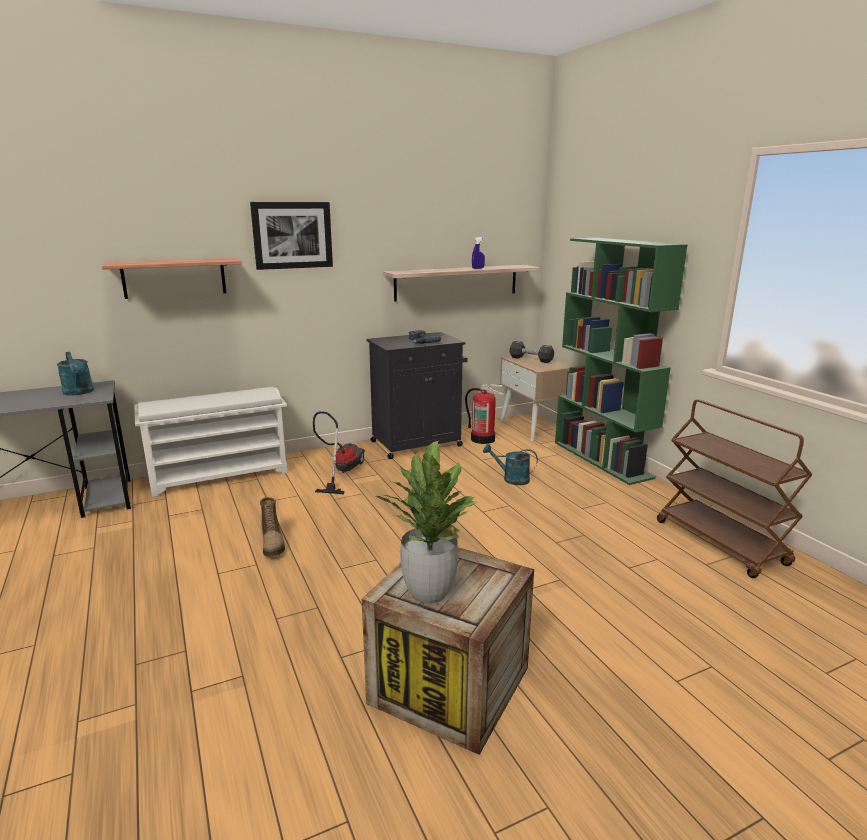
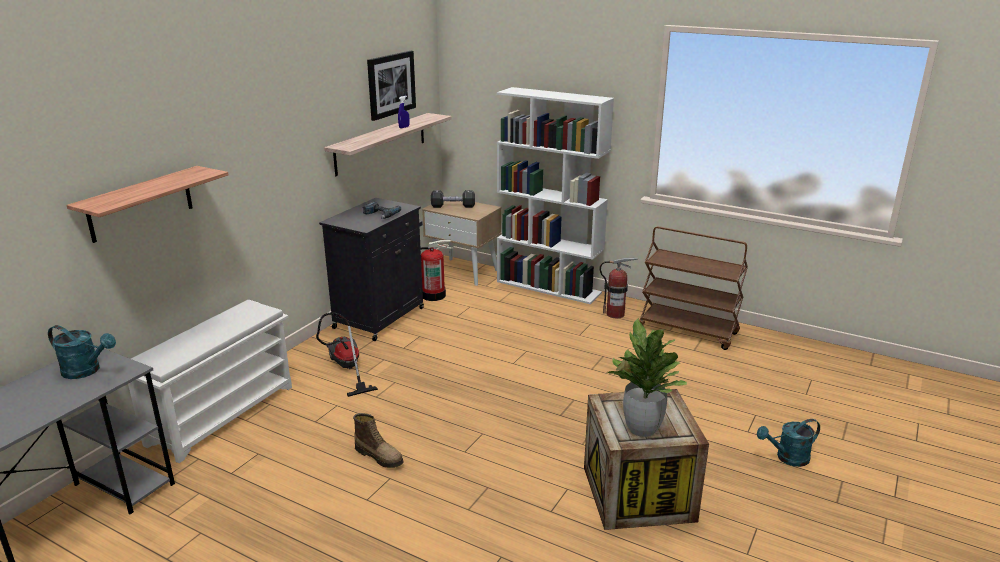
camera: 35 degrees left, 5 degrees up
picture [250,202,333,270] -> picture moved to [367,51,416,121]
turquoise watering can [483,444,538,485] -> turquoise watering can moved to [757,419,820,467]
green bookcase [555,238,688,485] -> white bookcase [497,87,614,304]
none -> fire extinguisher [599,257,638,318]

